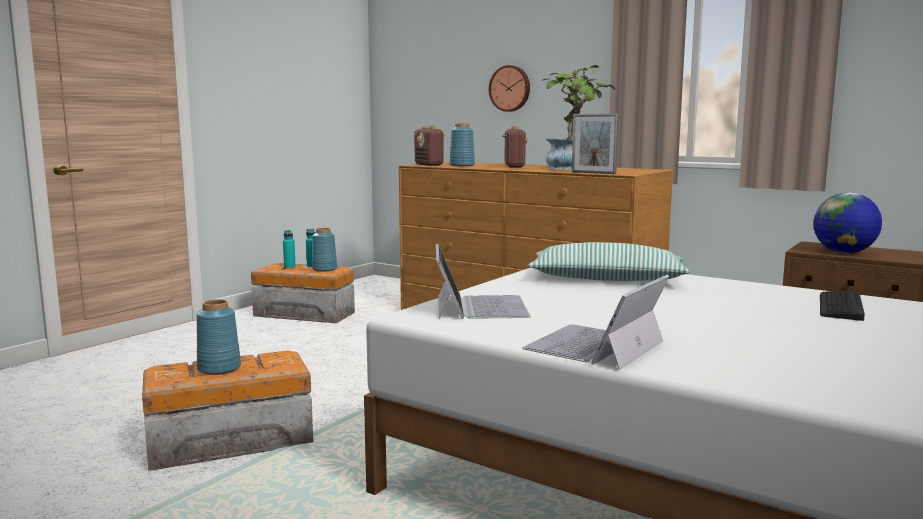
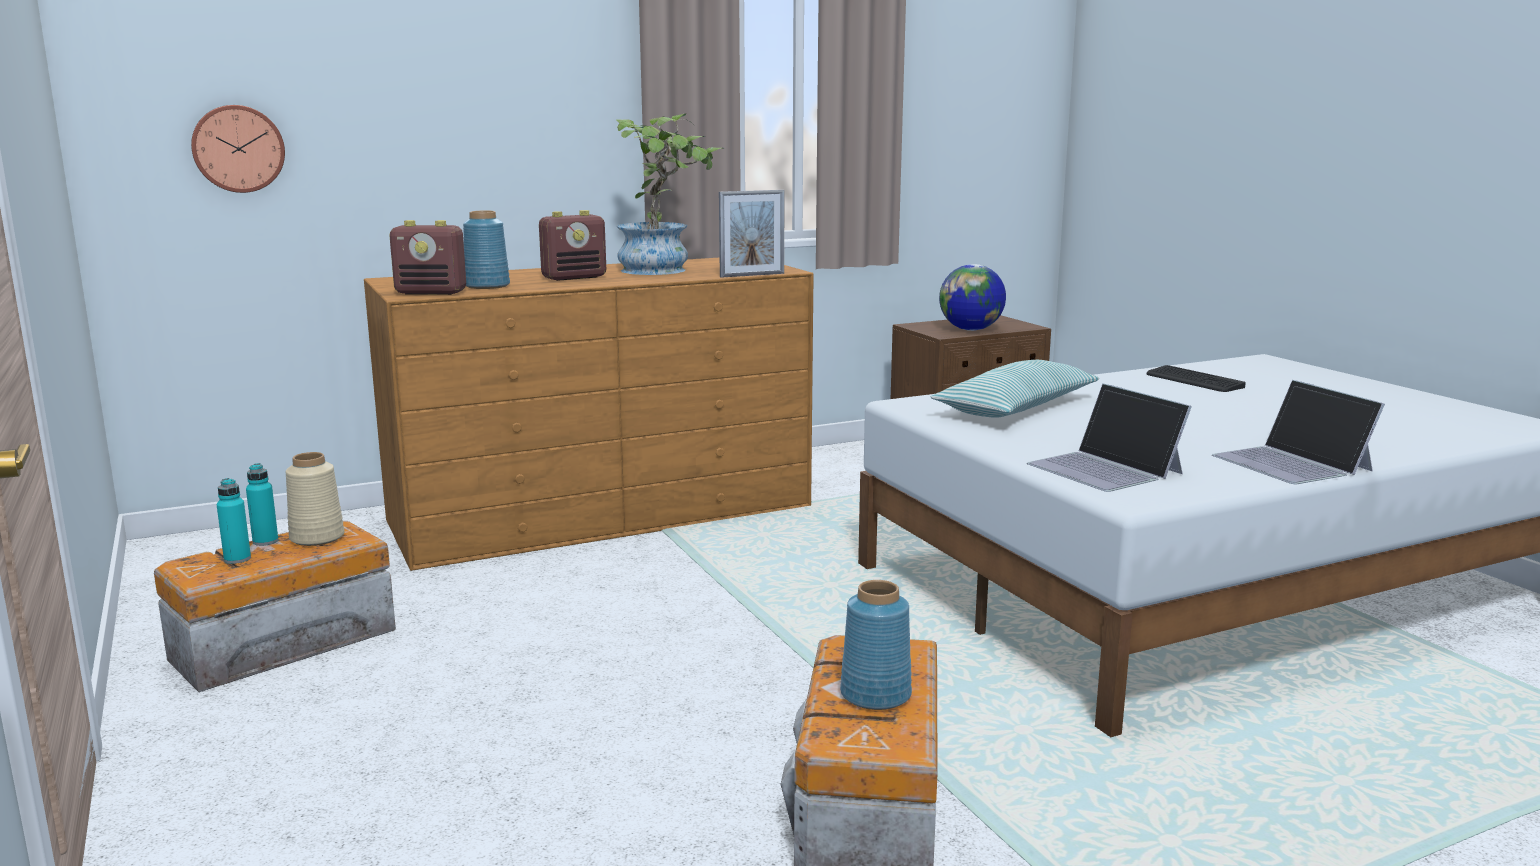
camera: 60 degrees left, 5 degrees up
blue vase [312,228,337,271] -> beige vase [286,452,345,546]
laptop [436,244,531,319] -> laptop turned 150 degrees counterclockwise [1027,383,1192,492]
wall clock [489,65,530,112] -> wall clock moved to [191,105,285,193]
radio [502,126,528,168] -> radio turned 120 degrees clockwise [539,210,606,281]

